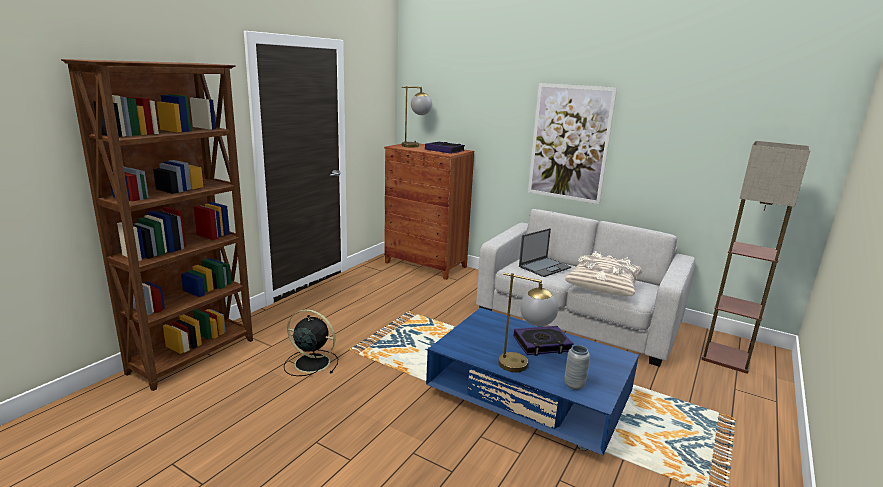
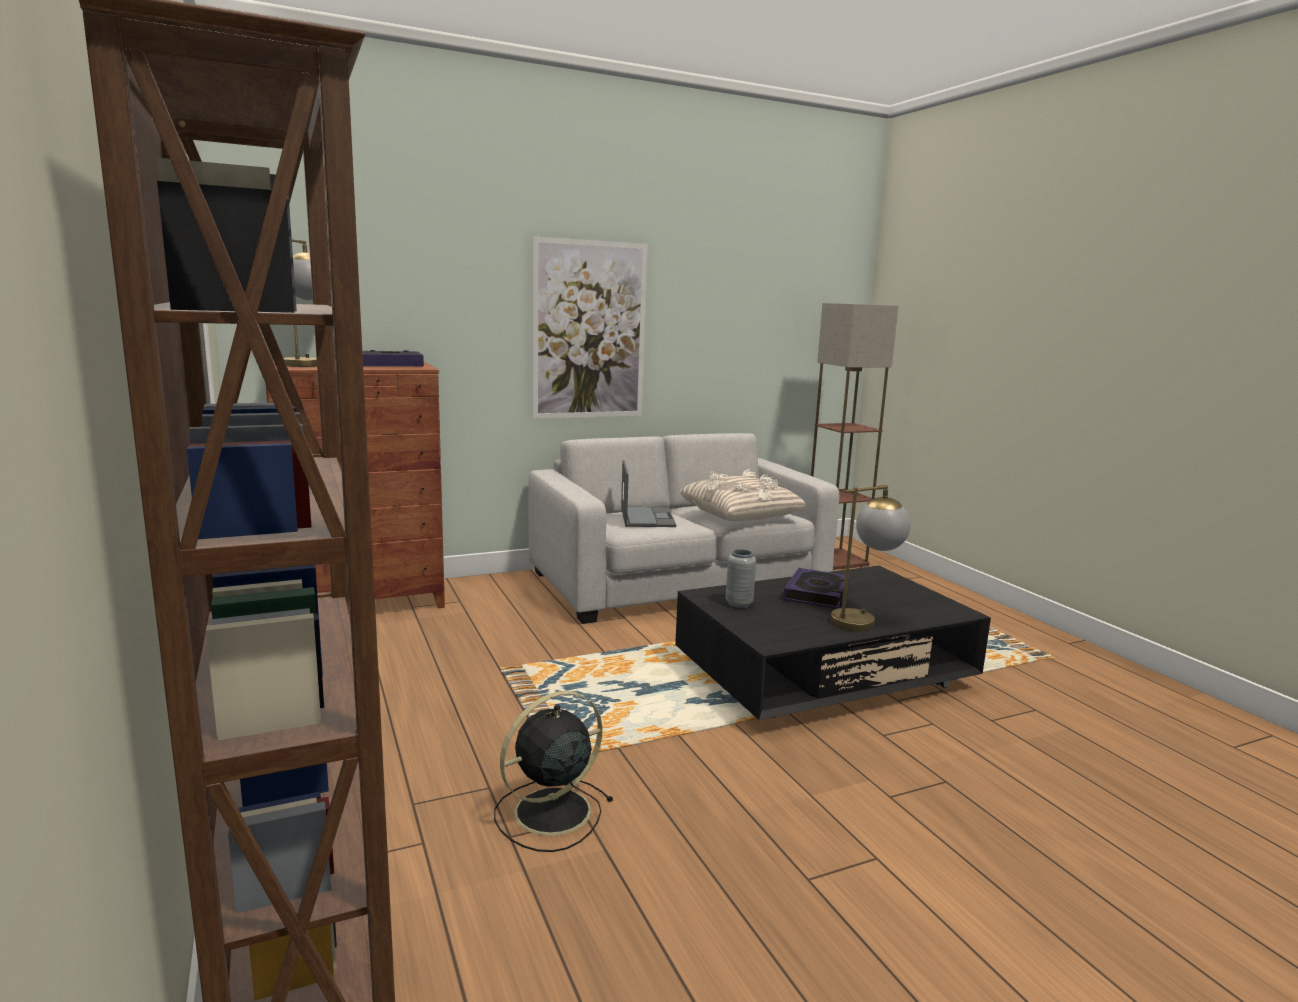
camera: 55 degrees left, 5 degrees down
blue coffee table [426,308,639,455] -> black coffee table [675,566,991,720]
grey vase [564,345,590,390] -> grey vase moved to [726,549,756,608]

